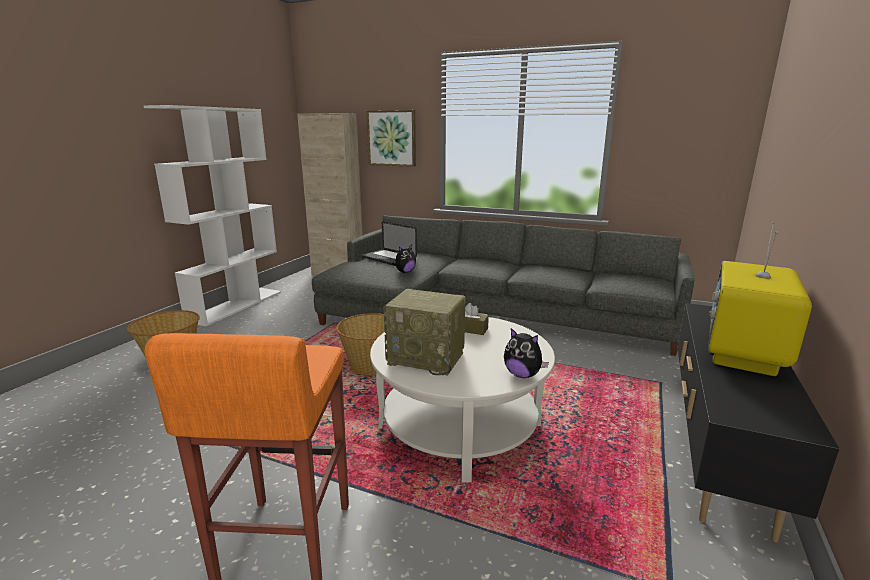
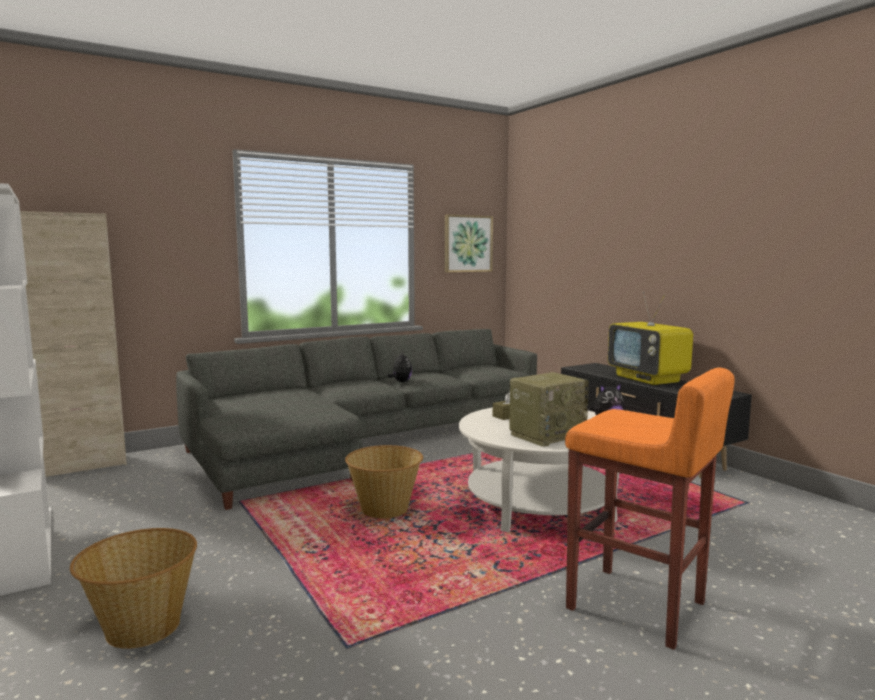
camera: 55 degrees left, 10 degrees down
laptop [362,221,417,266] -> none
picture [366,110,416,167] -> picture moved to [445,214,493,273]
plush toy [392,244,416,273] -> plush toy moved to [387,354,412,382]

